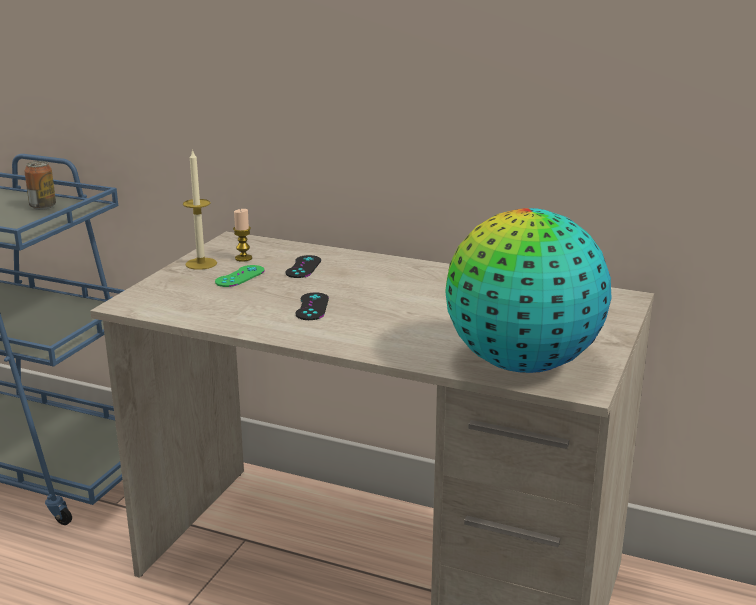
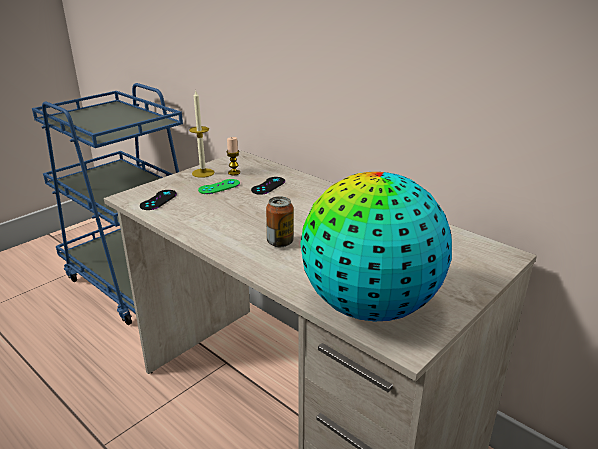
camera: 20 degrees right, 5 degrees up
can [24,161,56,210] -> can moved to [266,196,294,247]
black game controller [296,292,329,320] -> black game controller moved to [140,190,177,210]

